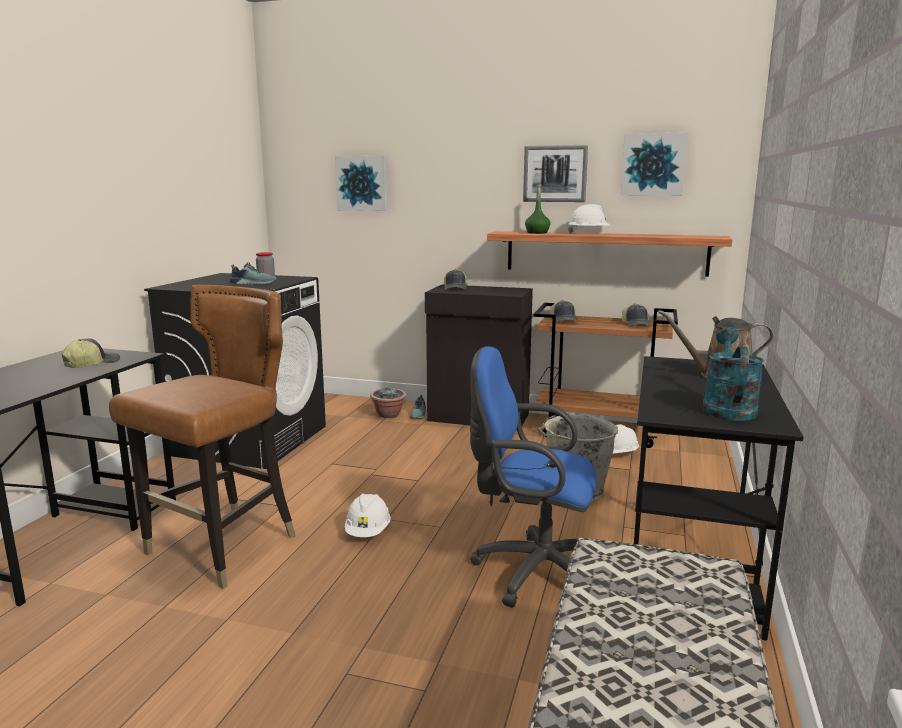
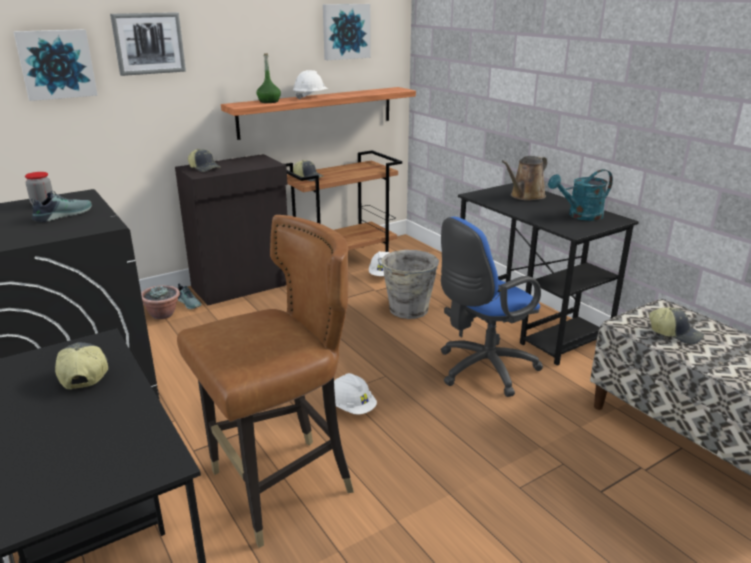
camera: 50 degrees left, 10 degrees up
brown chair [109,285,296,589] -> brown chair turned 75 degrees clockwise [177,215,354,548]
picture [523,145,588,202] -> picture moved to [110,12,186,76]
cap [622,303,651,327] -> cap moved to [649,307,704,344]
turquoise watering can [703,327,764,421] -> turquoise watering can turned 75 degrees counterclockwise [548,169,613,221]

